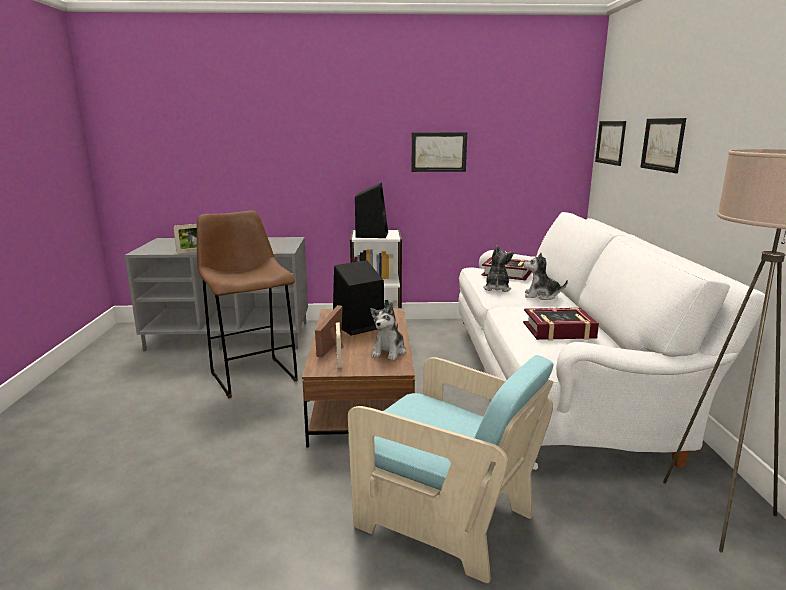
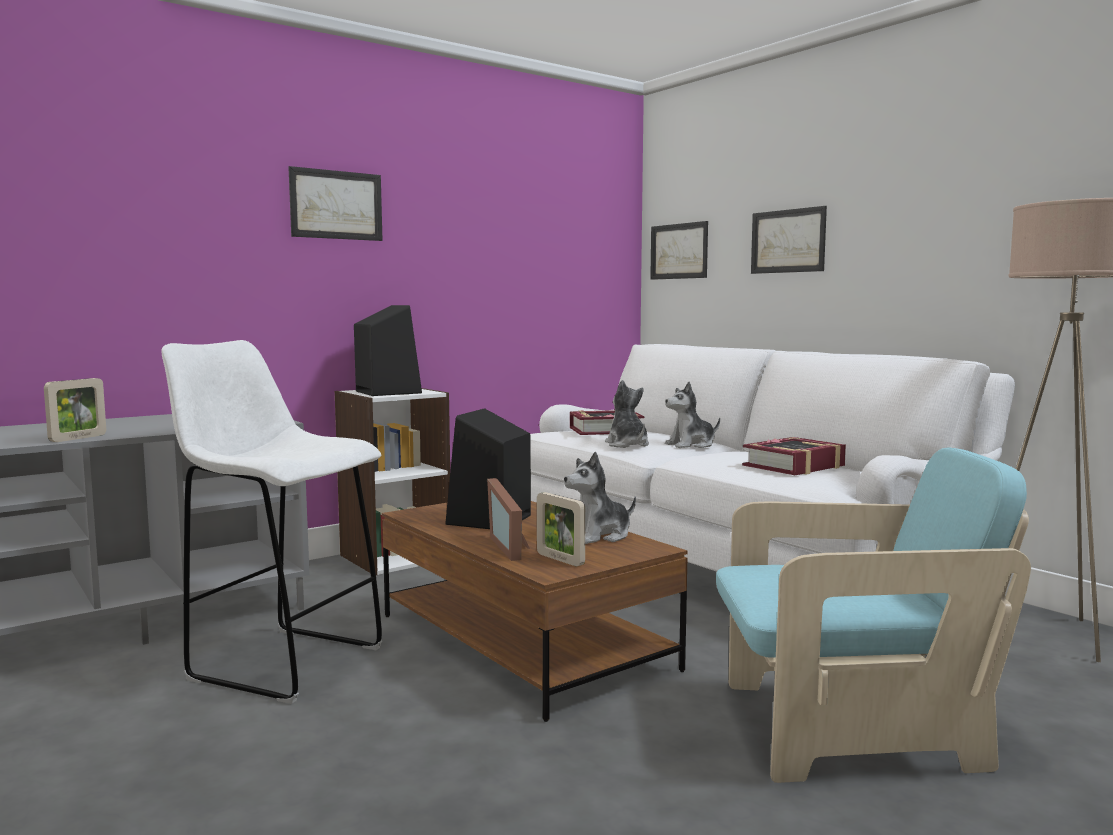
camera: 35 degrees left, 10 degrees down
brown stool [197,210,298,398] -> white stool [162,340,382,704]
plush toy [370,303,406,360] -> plush toy turned 75 degrees clockwise [564,452,636,544]
picture [411,132,467,172] -> picture moved to [288,166,383,241]

